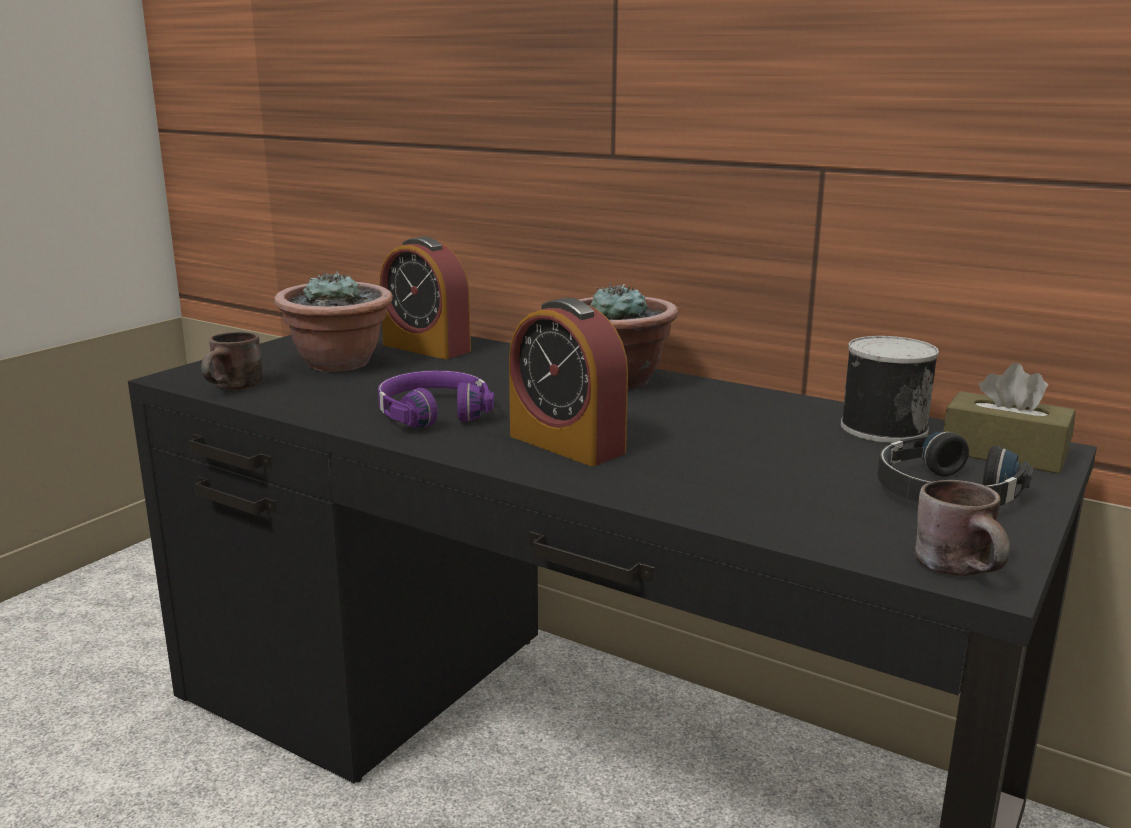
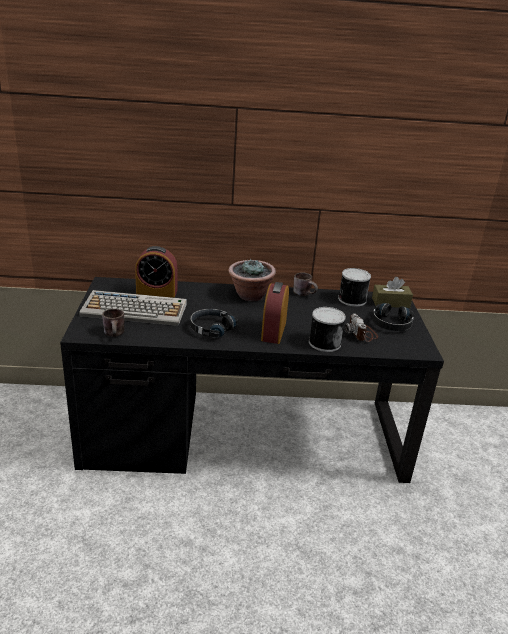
camera: 35 degrees left, 10 degrees up
potted plant [274,271,393,372] -> keyboard [79,290,187,326]
purple headphones [378,370,494,428] -> black headphones [190,309,238,338]
alarm clock [509,298,628,466] -> alarm clock turned 90 degrees clockwise [261,282,289,344]
brown mug [915,480,1010,576] -> brown mug moved to [293,273,318,296]
none -> can [309,307,346,352]
none -> camera [344,313,378,342]

